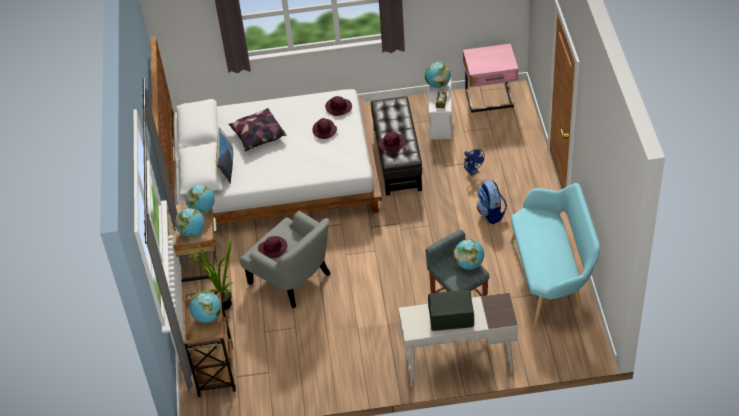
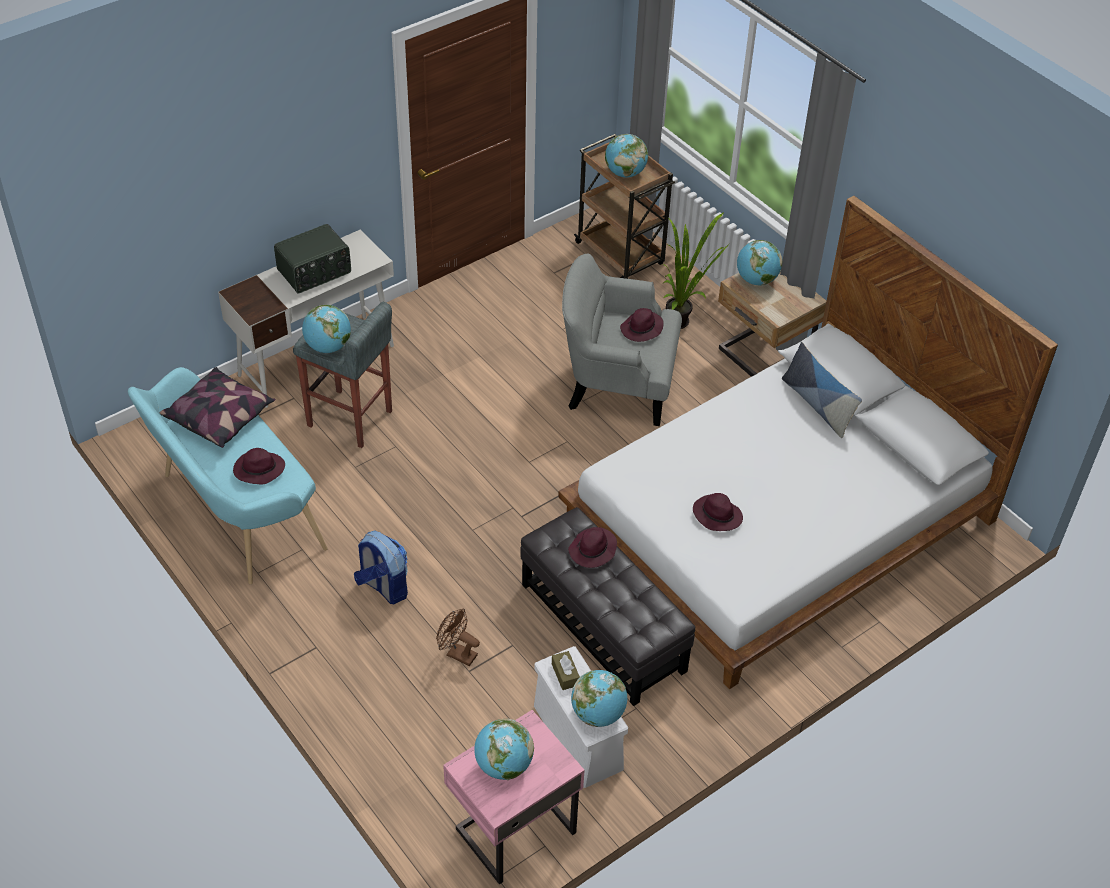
camera: 145 degrees right, 0 degrees up
globe [186,185,215,213] -> globe moved to [474,719,534,780]
pillow [228,108,287,151] -> pillow moved to [160,367,275,448]
purple hat [325,96,352,116] -> purple hat moved to [233,448,285,484]
blue fan [464,149,485,175] -> brown fan [436,608,480,666]

